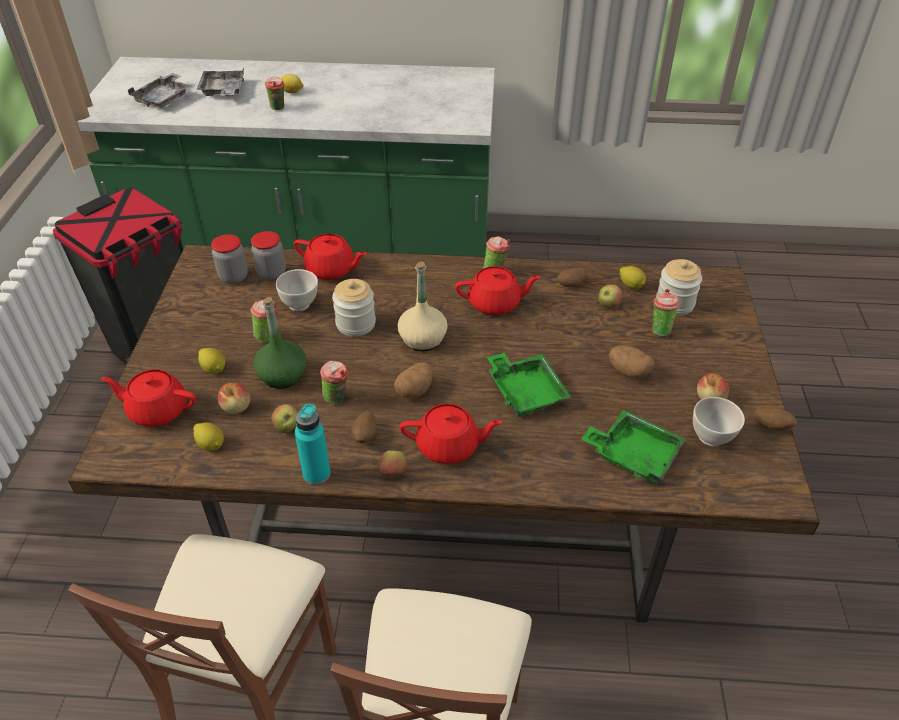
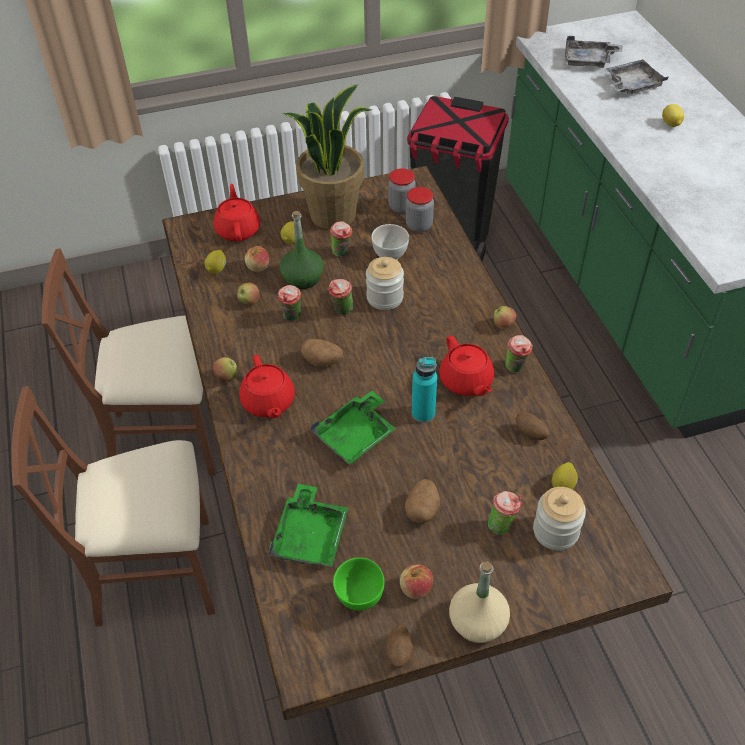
camera: 70 degrees right, 5 degrees up
cup [265,77,284,110] -> cup moved to [328,279,354,315]
red teapot [294,233,367,280] -> none
turquoise bottle [295,403,331,485] -> turquoise bottle moved to [412,357,437,423]
potato [352,411,377,443] -> none
beige bottle [397,261,448,351] -> beige bottle moved to [449,561,510,643]
apple [598,284,623,308] -> apple moved to [494,306,517,330]
white bowl [693,397,745,446] -> green bowl [333,557,384,611]
none -> potted plant [283,85,371,229]

